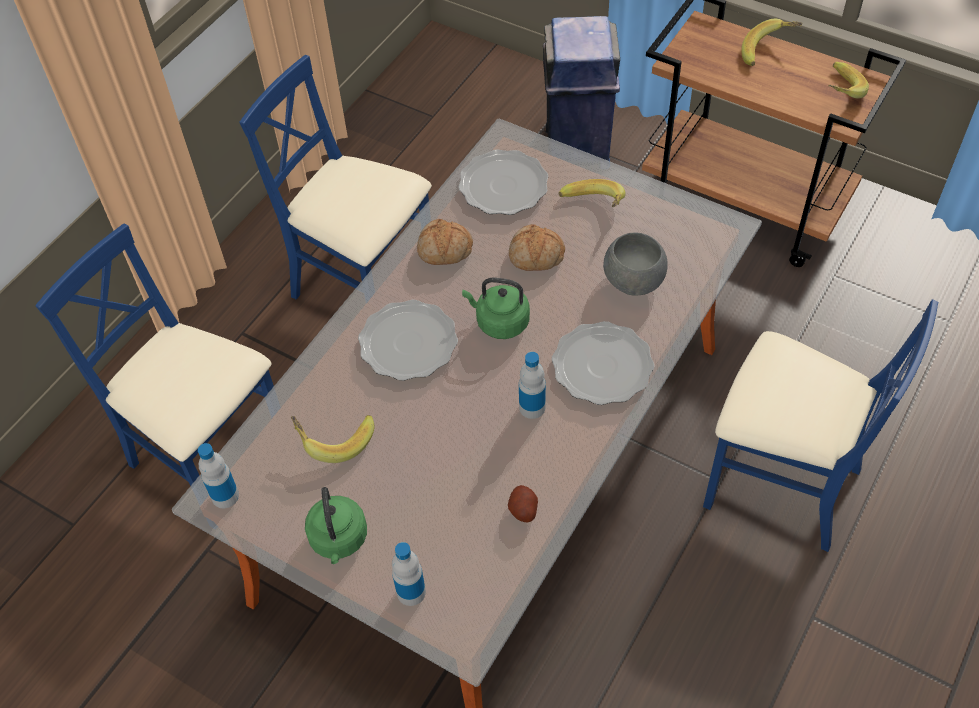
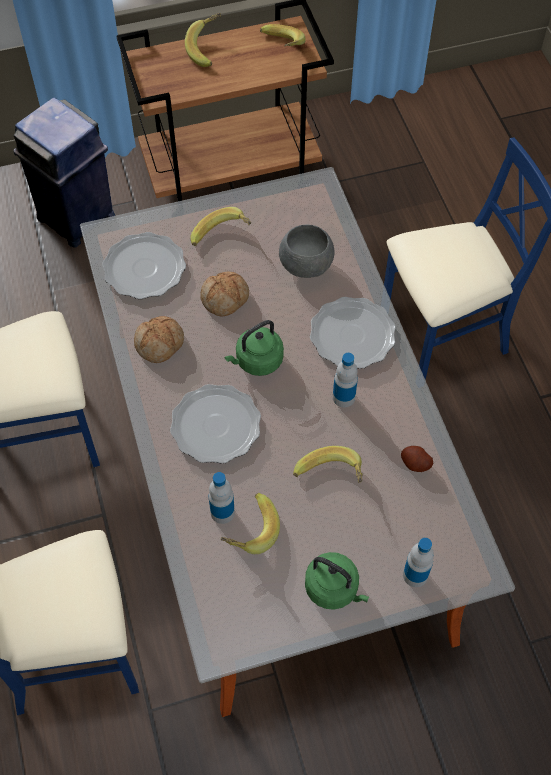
camera: 50 degrees left, 5 degrees up
bottle [198,443,239,508] -> bottle moved to [209,472,235,524]
none -> banana [293,446,363,483]

